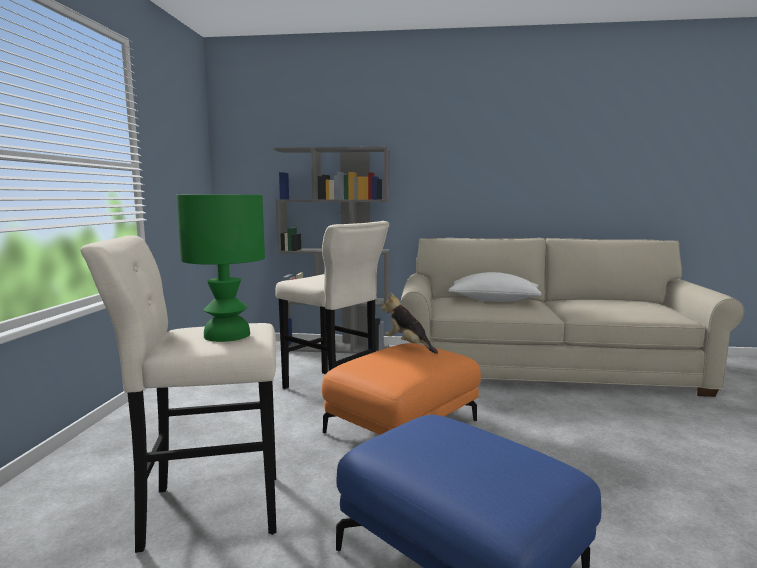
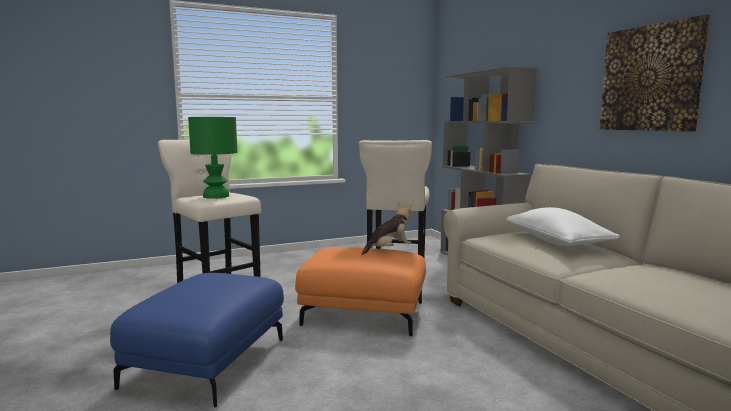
camera: 60 degrees right, 0 degrees up
plush toy [381,293,438,354] -> plush toy turned 45 degrees clockwise [362,203,412,255]
none -> picture [600,14,710,132]

